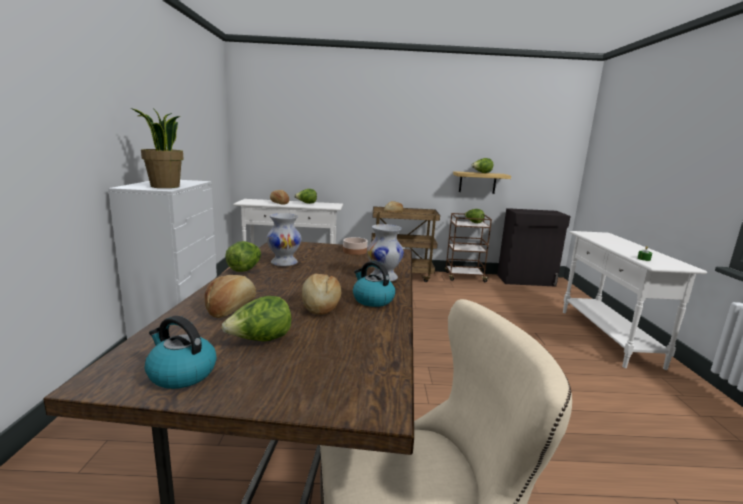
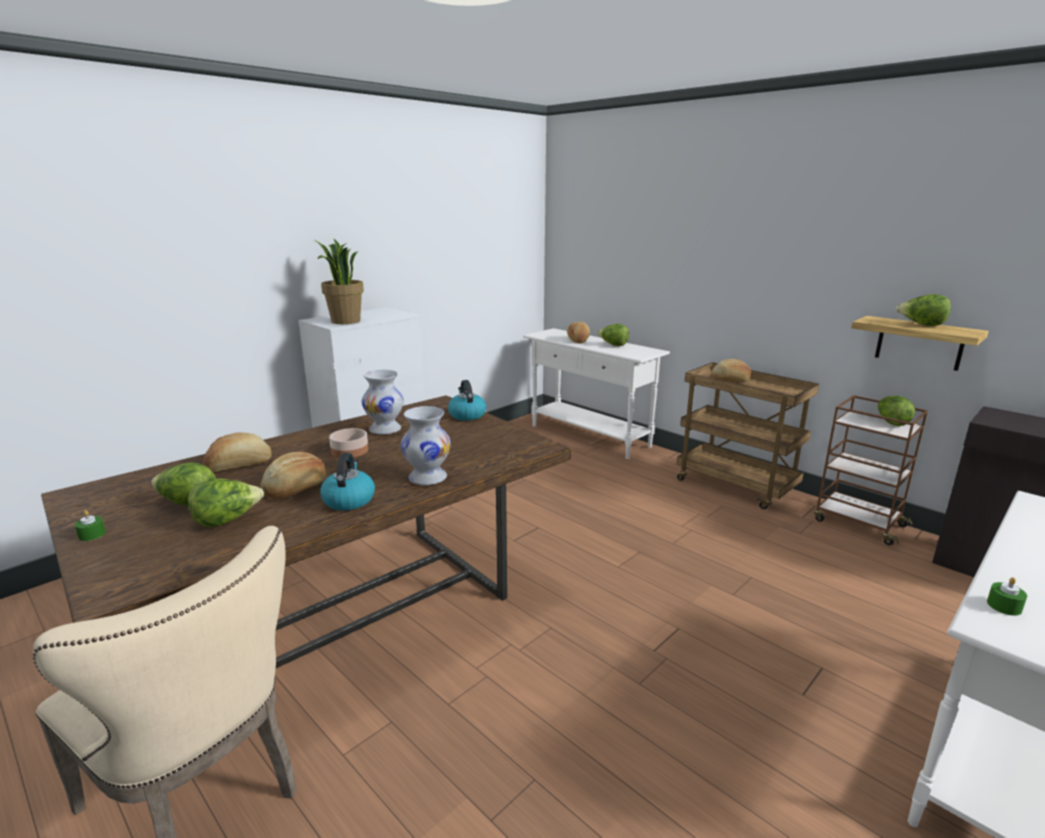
camera: 45 degrees right, 5 degrees up
kettle [145,316,217,389] -> kettle moved to [448,380,486,421]
lettuce [225,241,261,272] -> lettuce moved to [188,478,264,527]
bowl [343,237,368,255] -> bowl moved to [329,428,368,458]
none -> green candle [74,510,106,541]

